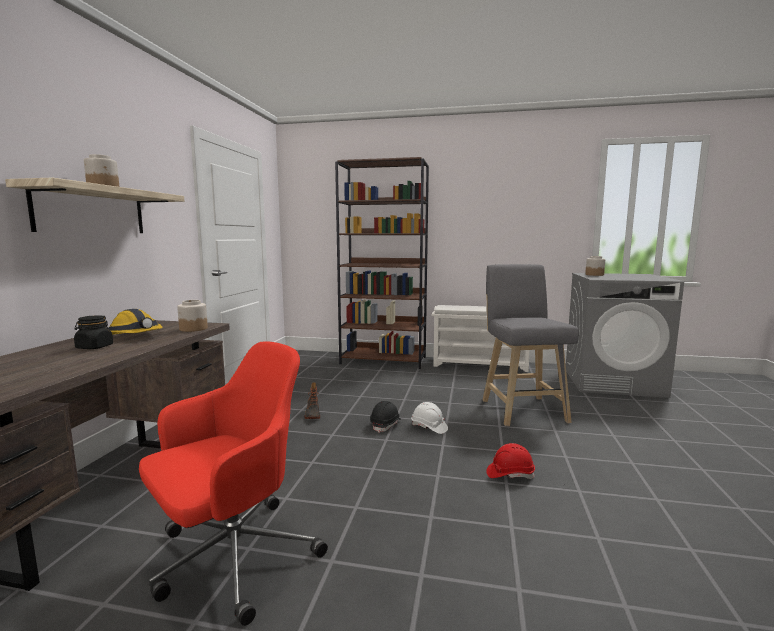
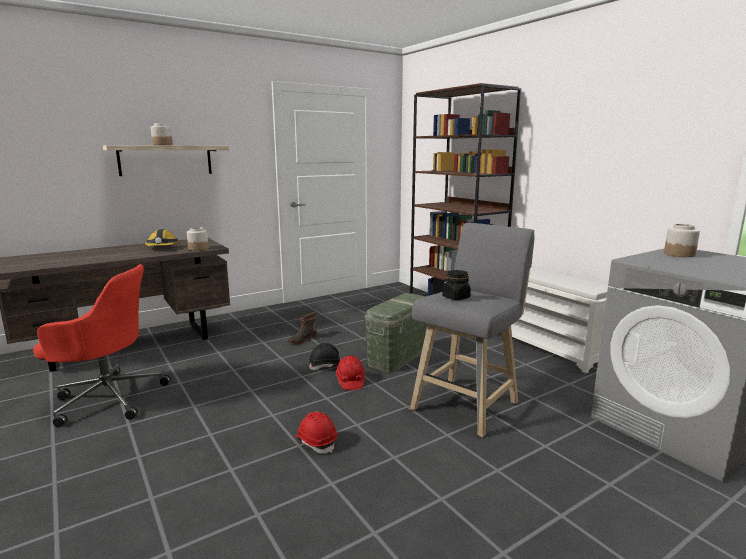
camera: 45 degrees right, 5 degrees up
black jar [74,315,113,349] -> black jar moved to [442,270,471,300]
white hard hat [411,402,448,434] -> red hard hat [336,356,365,390]
none -> green storage box [365,293,427,372]

